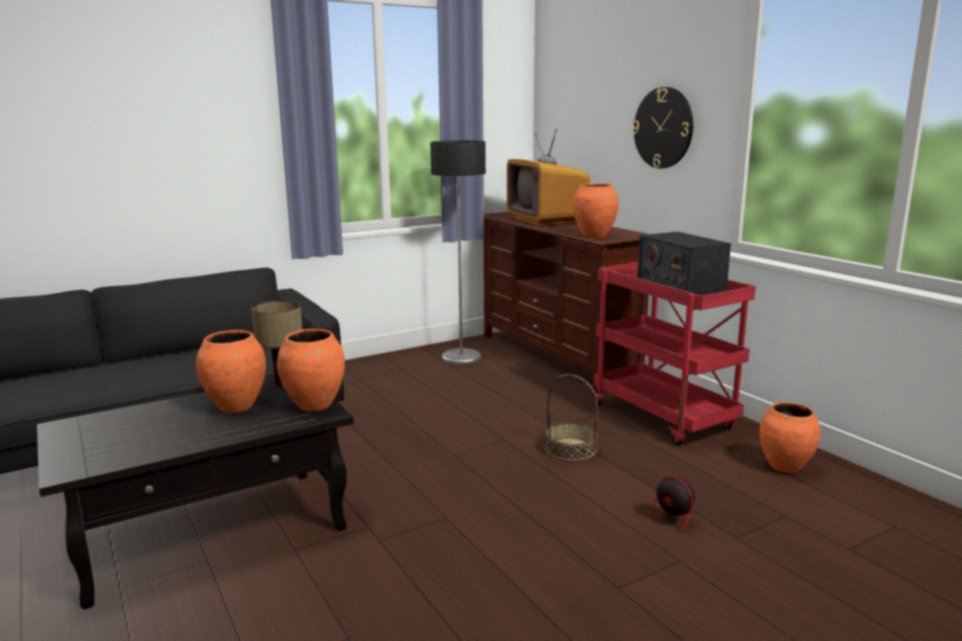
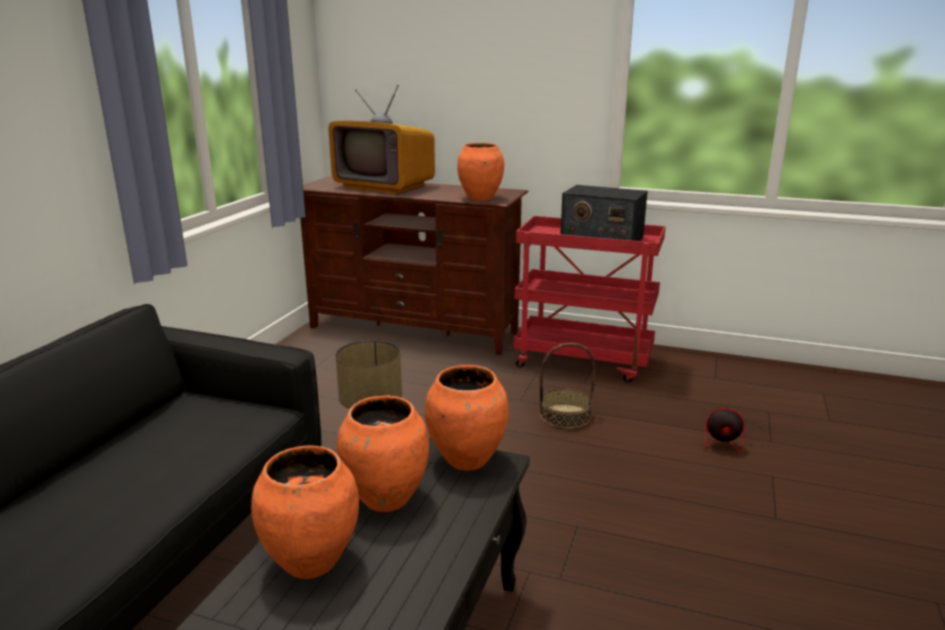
camera: 40 degrees left, 5 degrees up
floor lamp [430,140,486,365] -> none
wall clock [632,87,693,169] -> none
orange vase [759,402,821,473] -> orange vase moved to [251,445,359,579]

